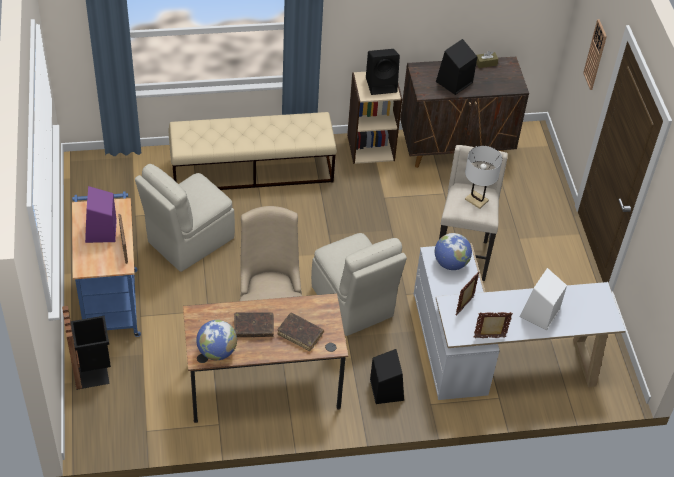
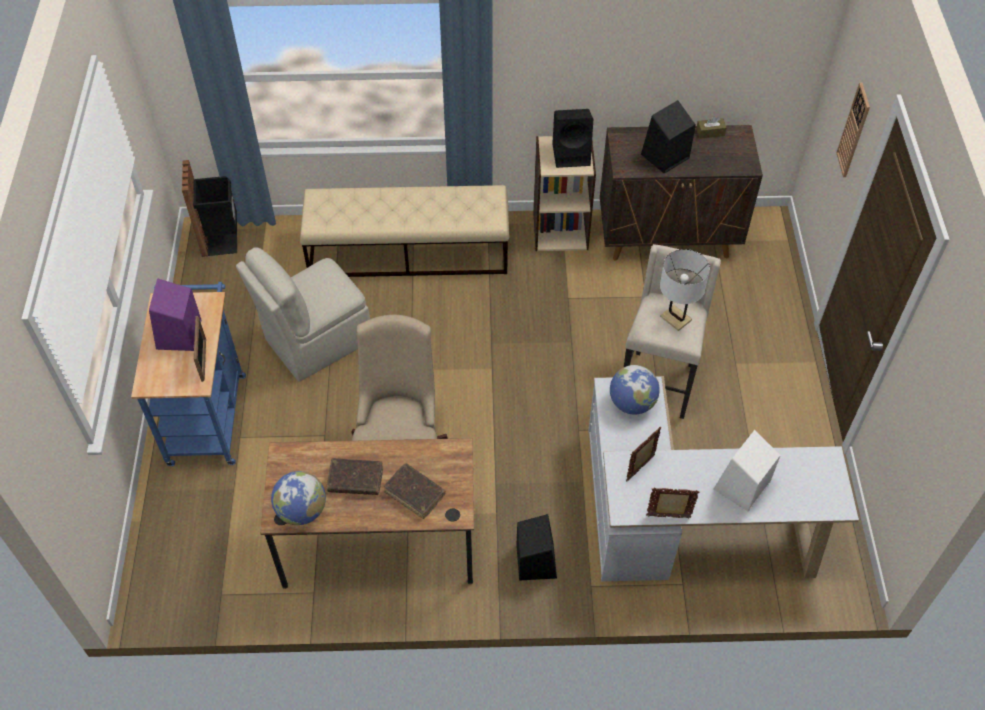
camera: 10 degrees right, 5 degrees up
black trash can [62,306,111,390] -> black trash can moved to [182,160,237,257]
beige chair [311,233,407,336] -> none

